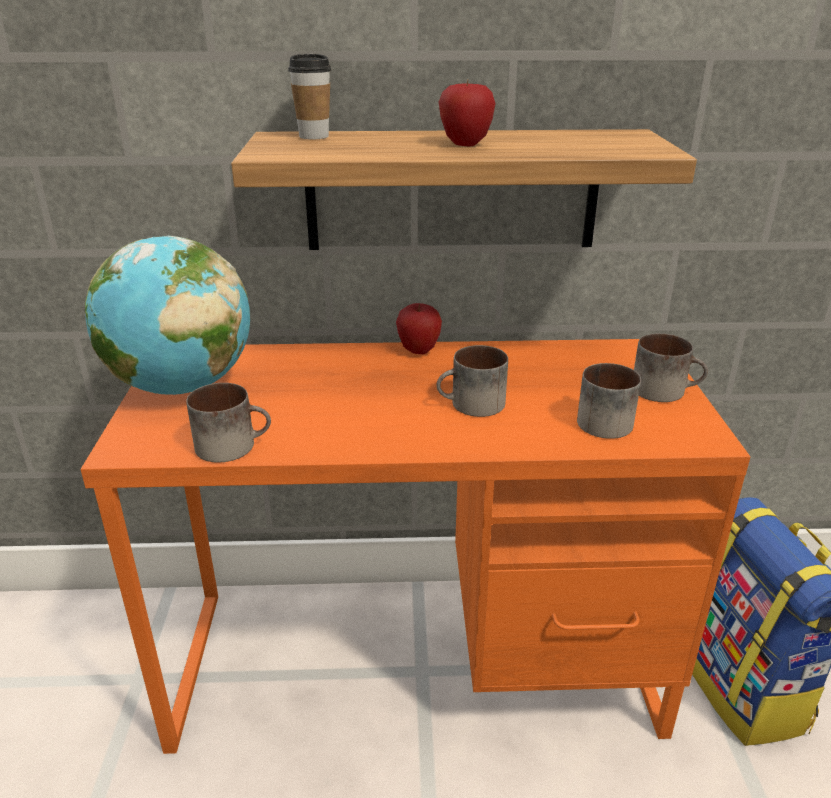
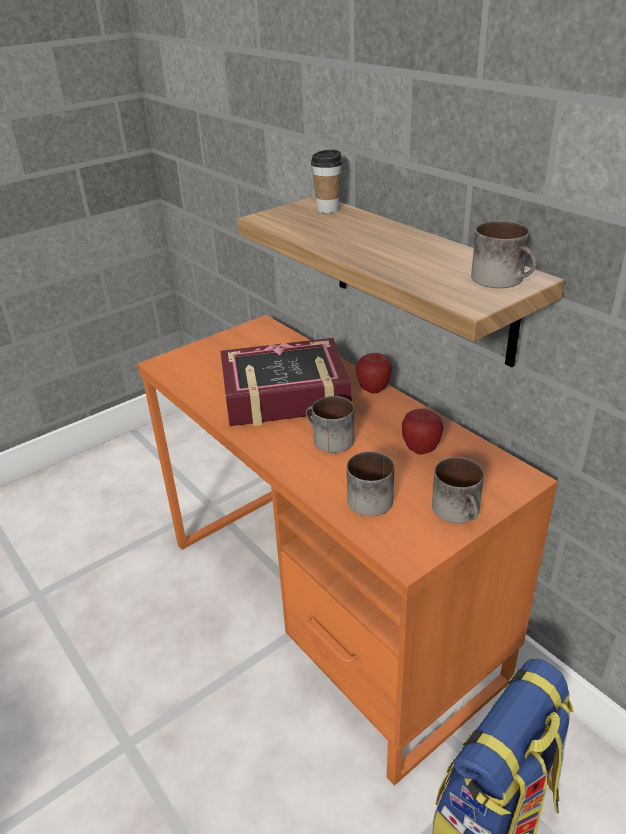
camera: 55 degrees right, 5 degrees up
globe [85,236,250,395] -> none
mug [186,383,271,462] -> mug moved to [471,221,537,288]
apple [439,80,495,147] -> apple moved to [402,409,444,454]
none -> book [221,338,352,426]

